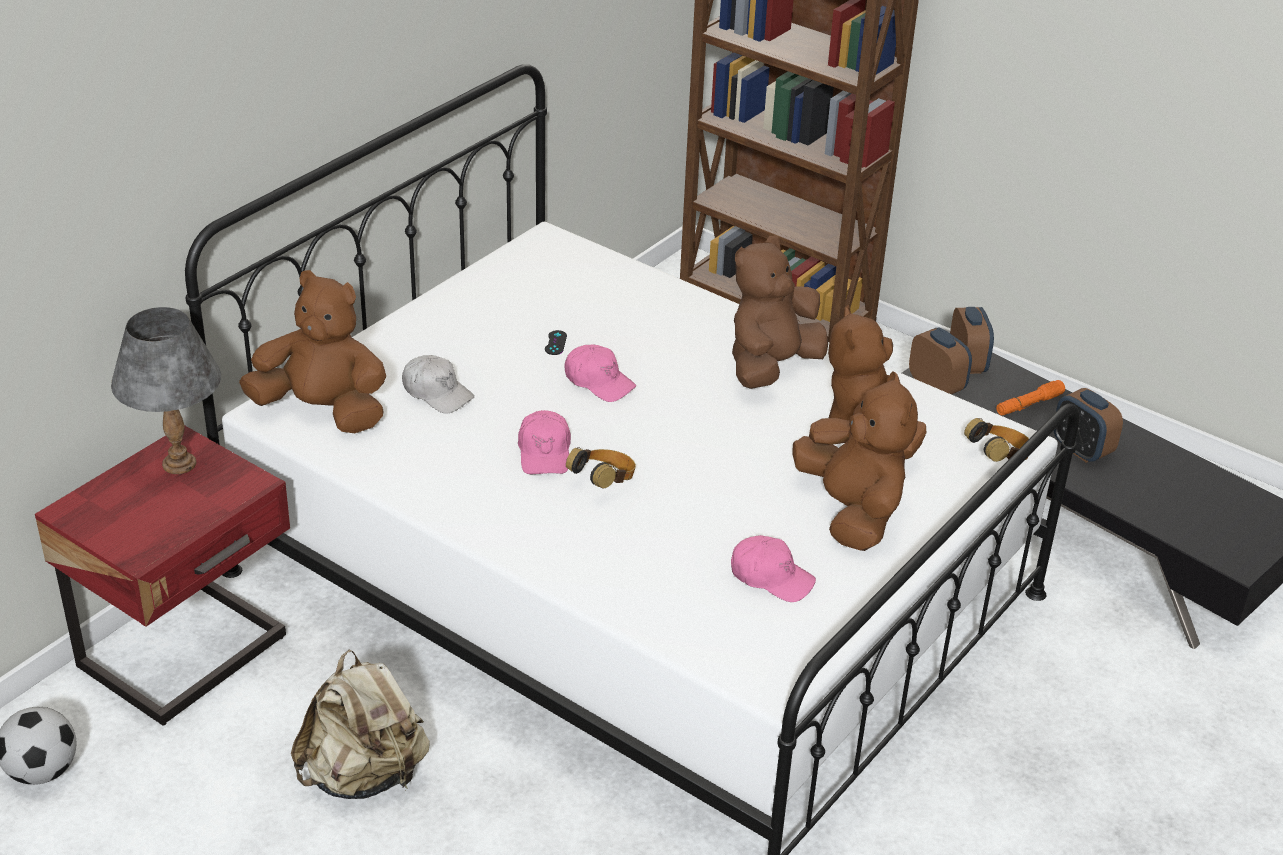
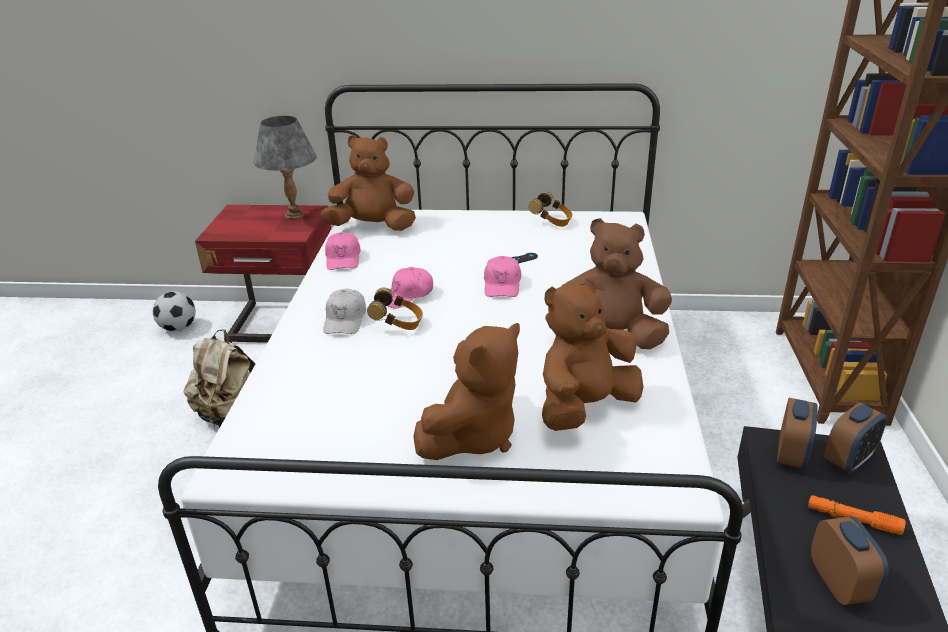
camera: 60 degrees right, 5 degrees down
brown plush toy [239,270,386,433] -> brown plush toy turned 75 degrees counterclockwise [321,135,416,231]
white cap [402,355,474,414] -> white cap moved to [323,289,366,334]
pink cap [731,535,816,602] -> pink cap moved to [325,232,360,270]
headphones [964,418,1029,462] -> headphones moved to [528,191,572,227]
alarm clock [1054,388,1123,463] -> alarm clock turned 150 degrees clockwise [811,516,889,605]

